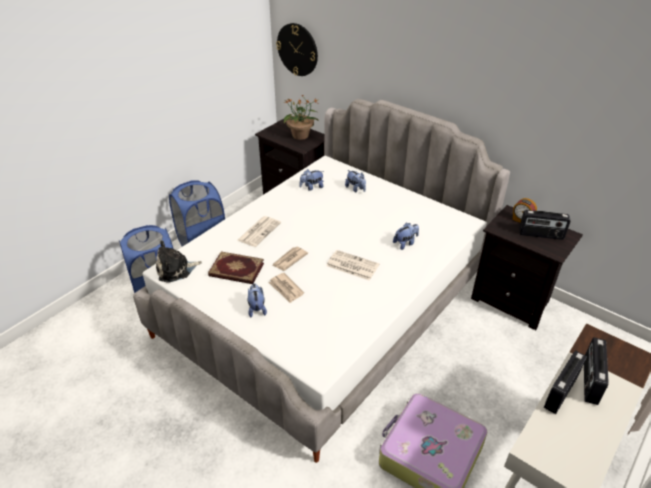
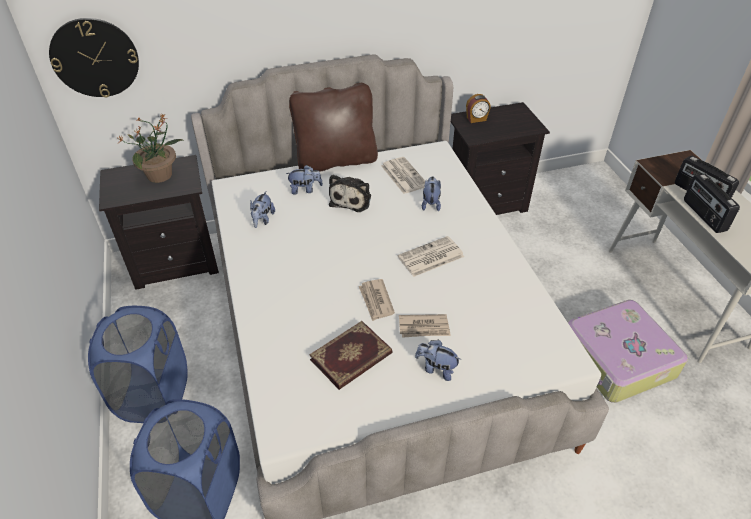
camera: 55 degrees left, 5 degrees up
plush toy [156,240,202,283] -> plush toy moved to [329,175,371,212]
newspaper [238,216,281,247] -> newspaper moved to [381,157,425,194]
radio [519,210,571,240] -> none
none -> brown pillow [289,83,378,172]

